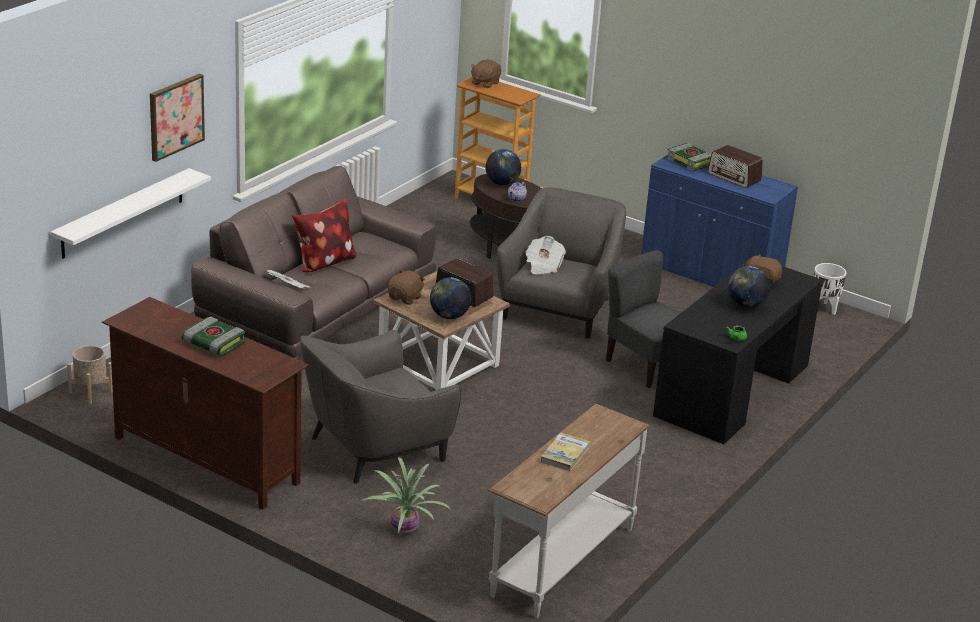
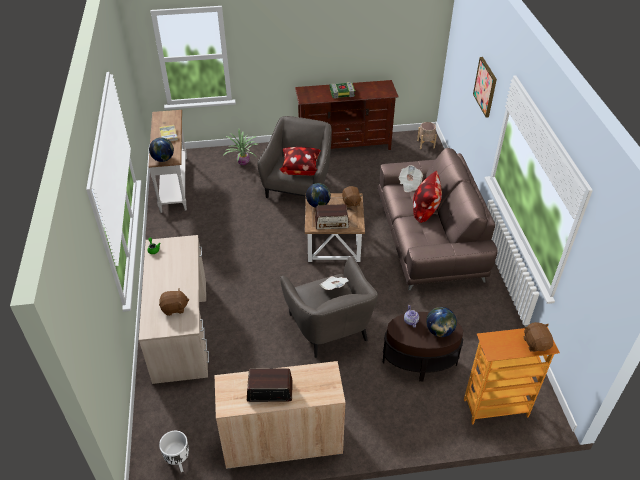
camera: 140 degrees right, 15 degrees up
white shelf [50,168,211,259] -> none
grey chair [606,250,682,388] -> none
blue cabinet [641,155,798,287] -> beige cabinet [214,361,346,469]
black desk [653,262,823,444] -> beige desk [139,235,209,384]
book [667,143,711,171] -> none
globe [728,266,770,308] -> globe moved to [149,137,174,162]
none -> pillow [279,147,321,175]

